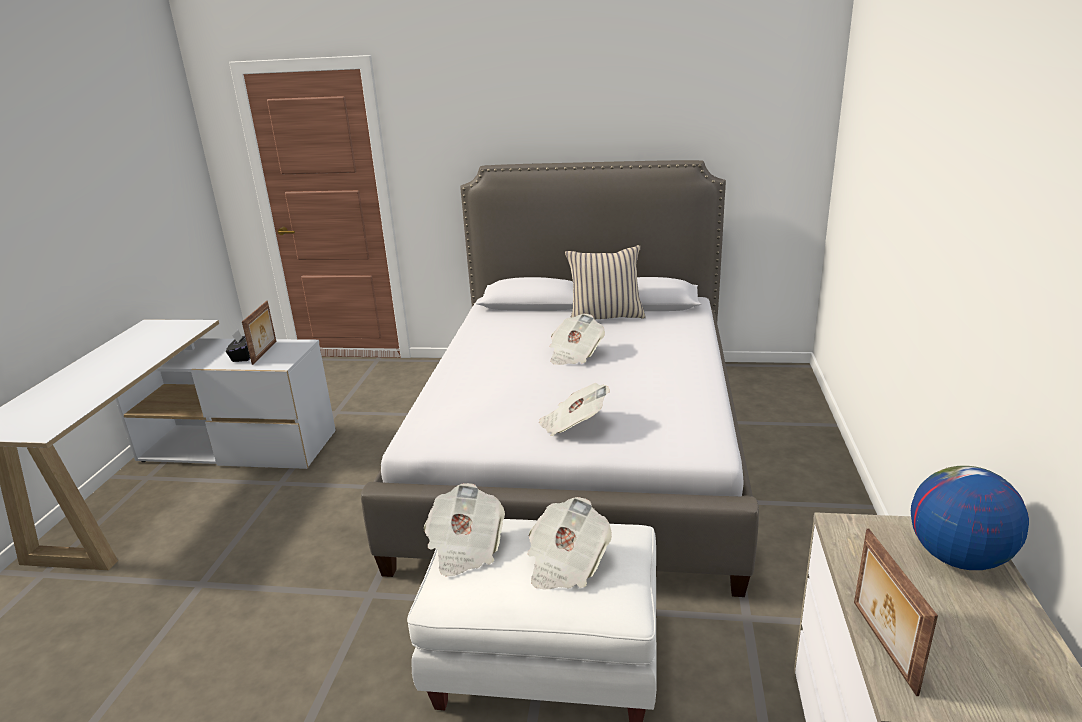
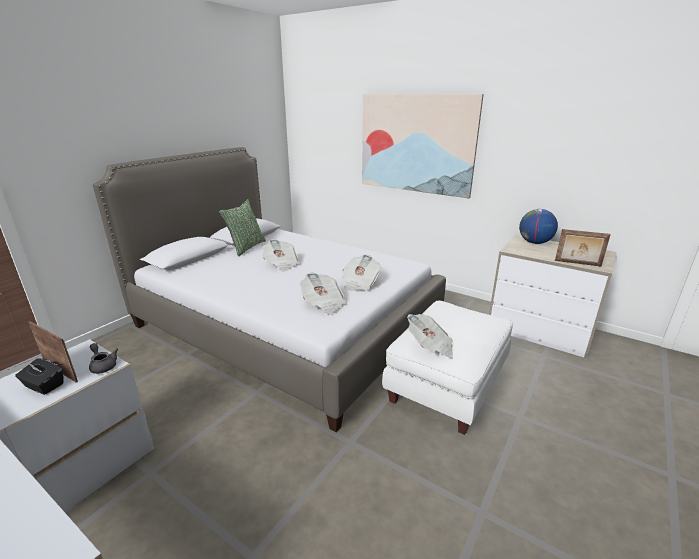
camera: 65 degrees left, 0 degrees up
newspaper [527,497,612,589] -> newspaper moved to [300,272,346,315]
beige pillow [565,245,646,320] -> green pillow [219,199,266,256]
none -> grey teapot [89,343,118,374]
none -> picture [362,94,484,198]

